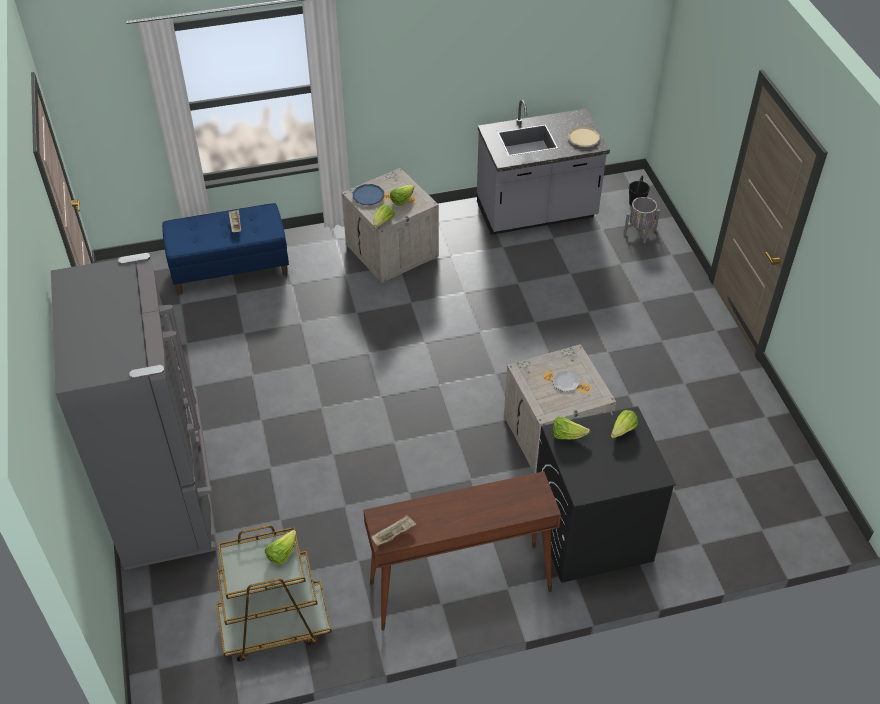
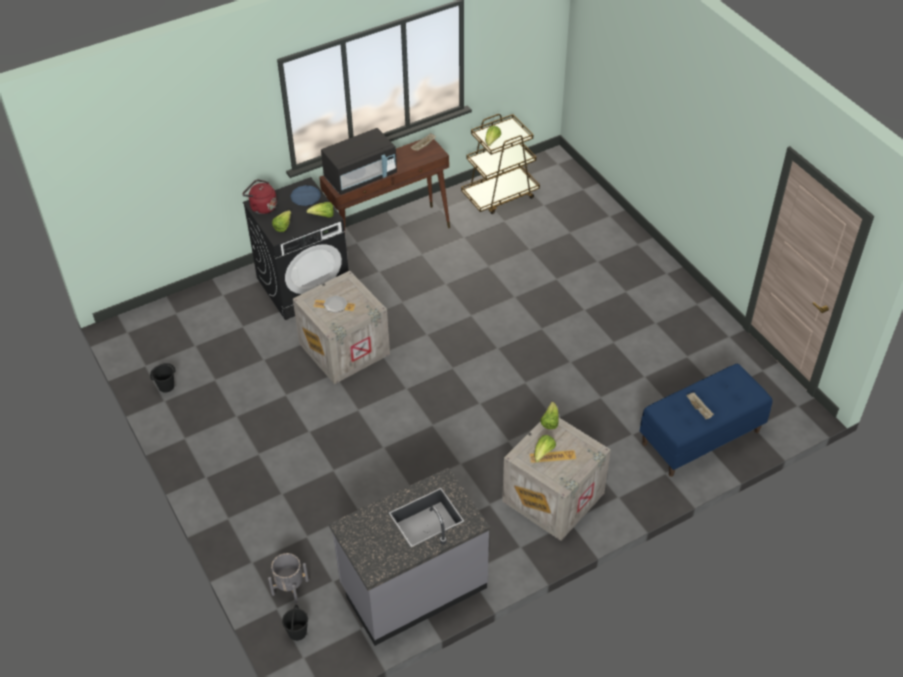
camera: 165 degrees right, 0 degrees up
grey fridge [51,253,217,570] -> none
blue plate [353,184,384,205] -> blue plate moved to [290,185,321,206]
beige plate [568,127,600,147] -> none
none -> black bucket [150,363,176,393]
none -> red kettle [242,179,277,214]
none -> black microwave [321,128,397,195]

